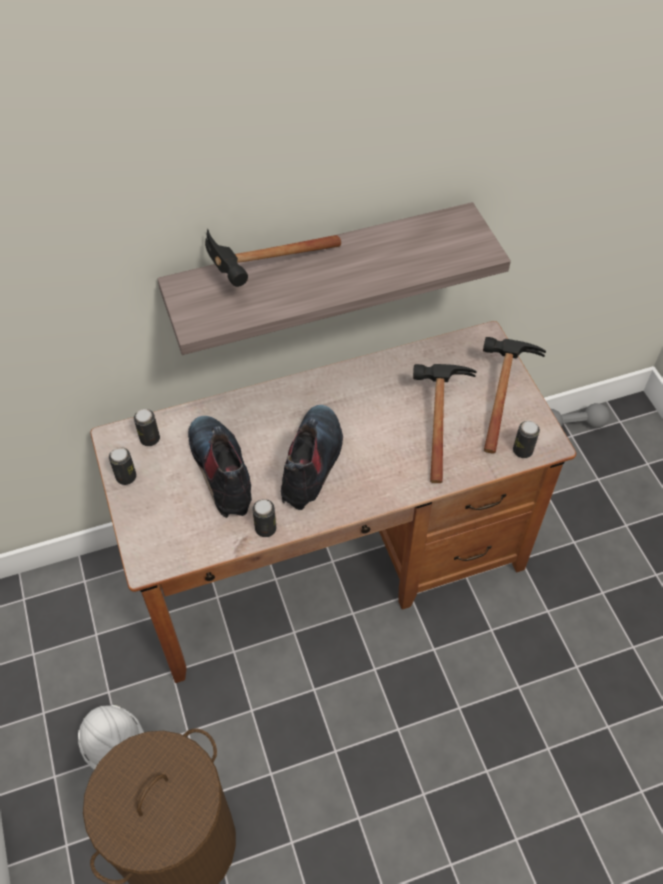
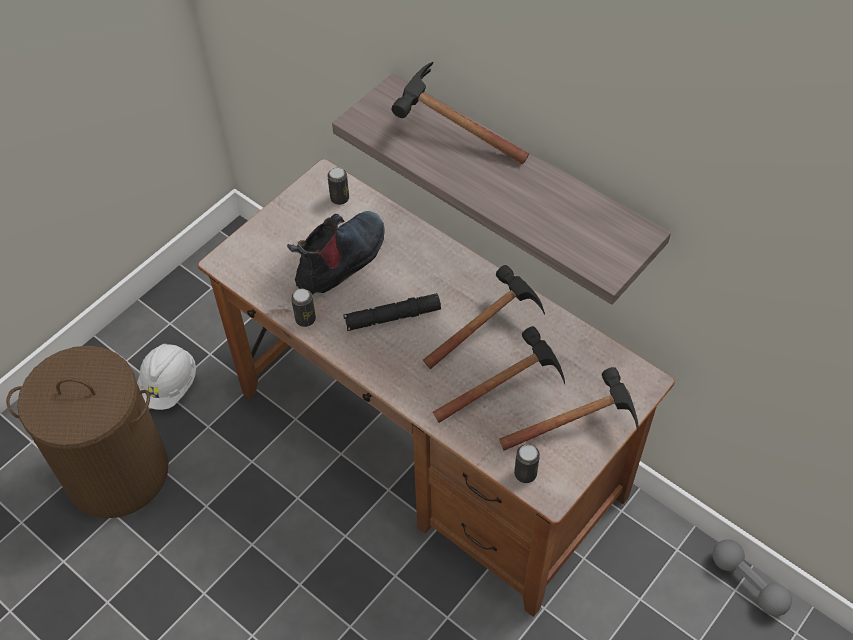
camera: 60 degrees right, 0 degrees up
can [109,447,136,485] -> none
boot [281,405,343,510] -> black flashlight [343,293,441,331]
none -> hammer [423,265,545,369]

